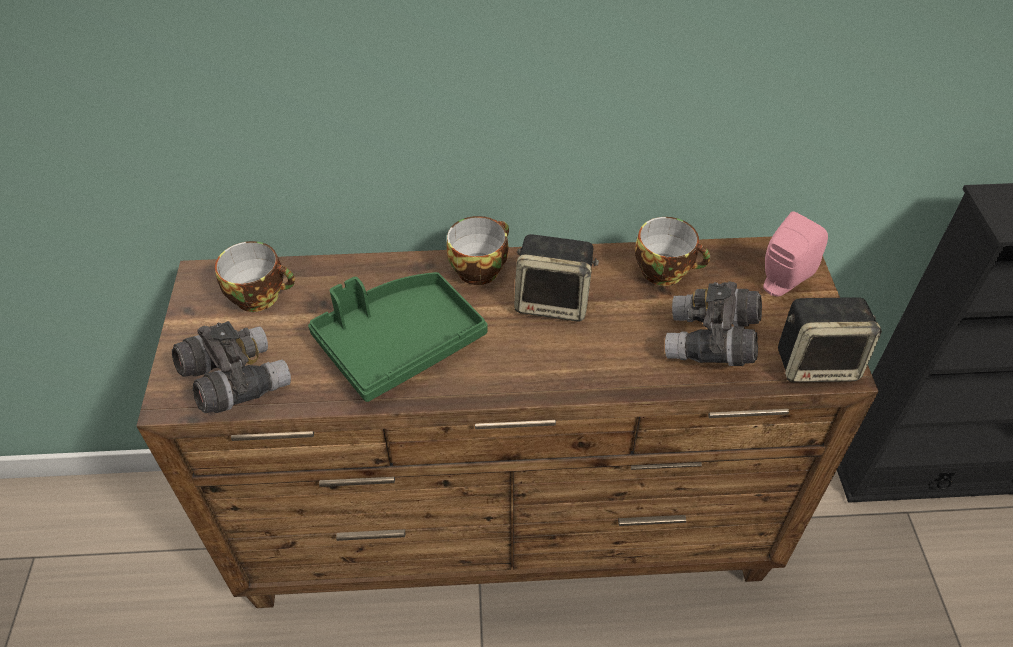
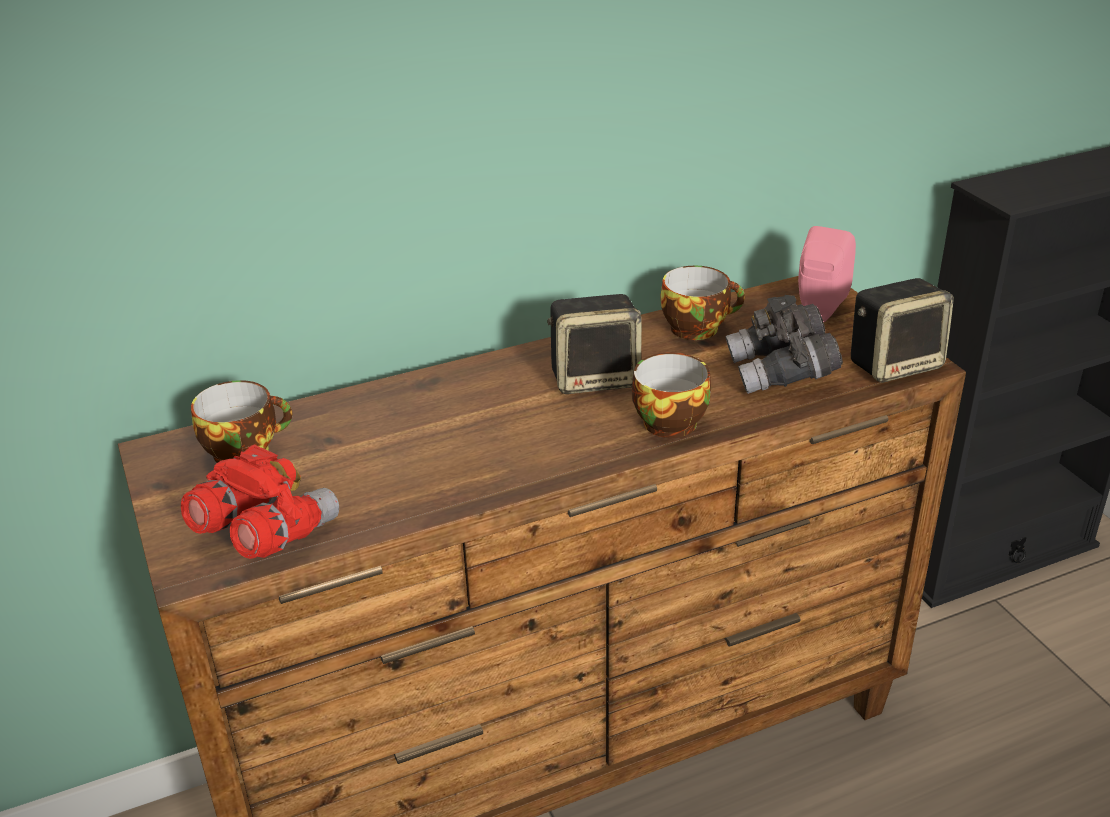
camera: 20 degrees left, 15 degrees down
grey binoculars [172,321,291,413] -> red binoculars [181,445,339,559]
green tray [308,272,488,402] -> none
cup [446,216,509,285] -> cup moved to [632,352,711,438]

